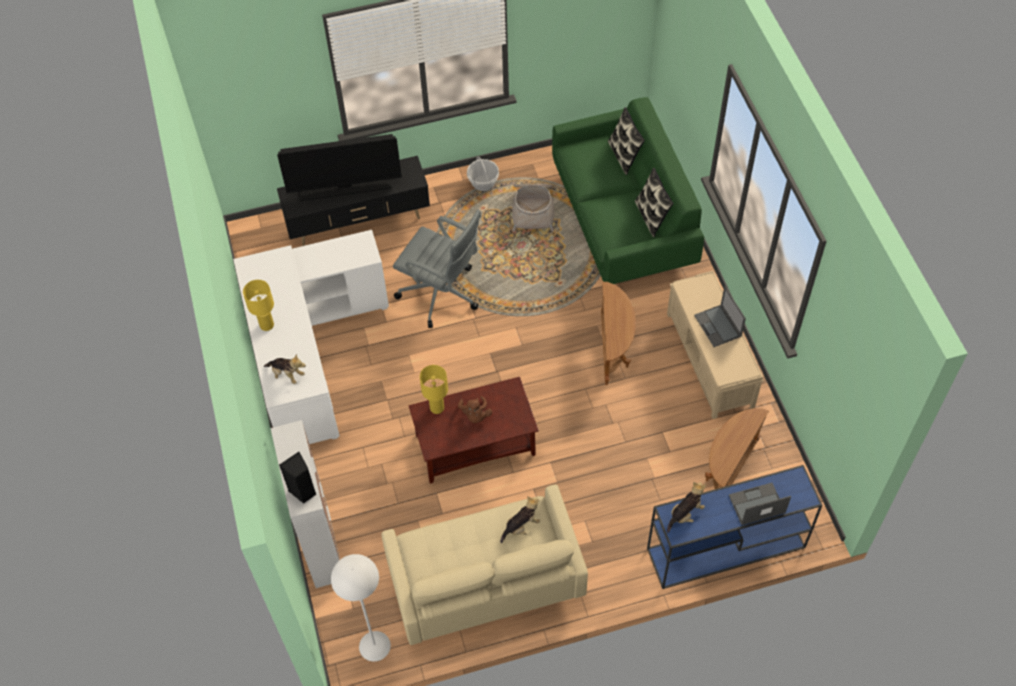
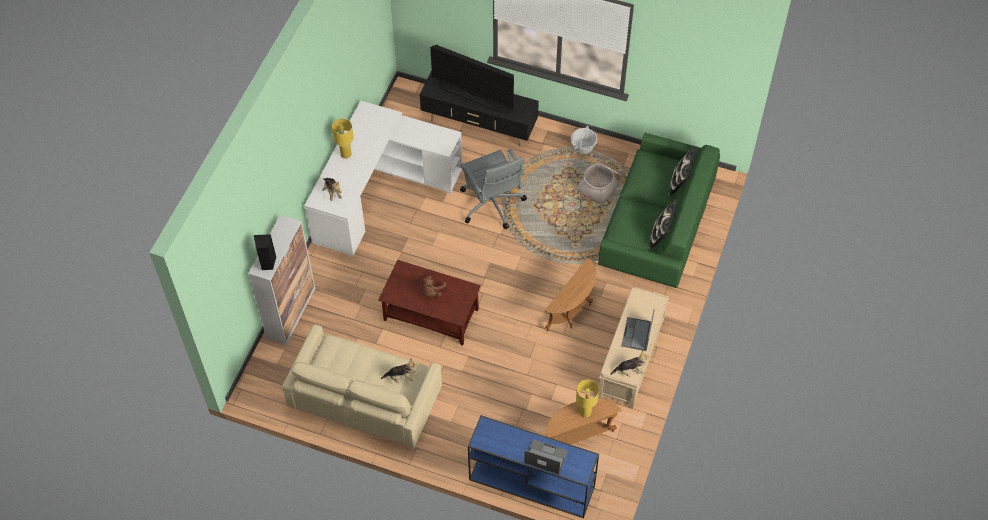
camera: 35 degrees right, 0 degrees up
white floor lamp [331,554,391,662] -> none
yellow table lamp [420,365,448,414] -> yellow table lamp moved to [576,380,599,418]
plush toy [667,482,706,533] -> plush toy moved to [610,351,650,377]

